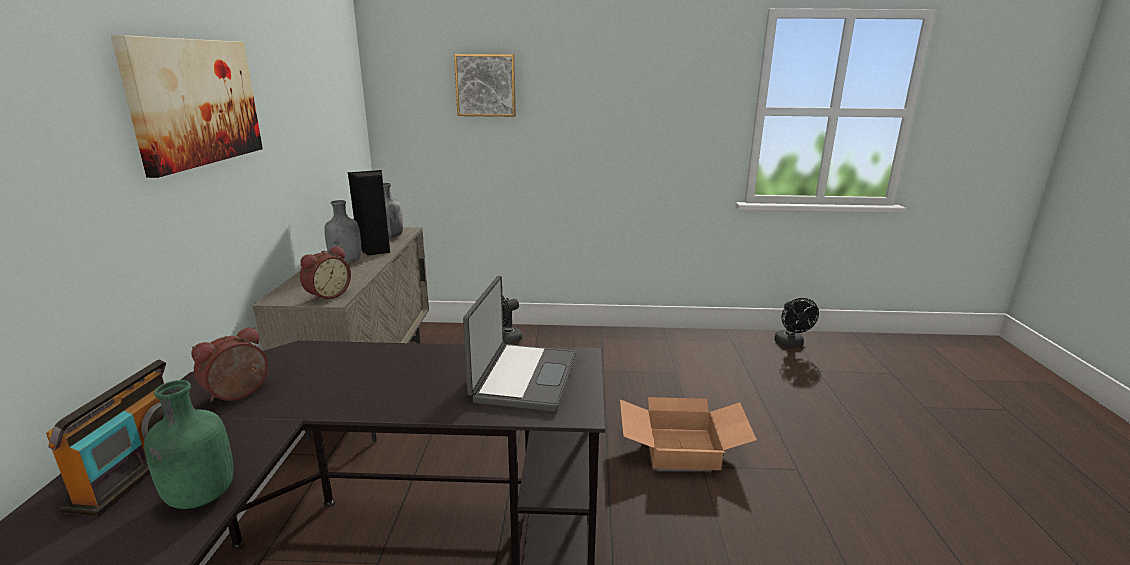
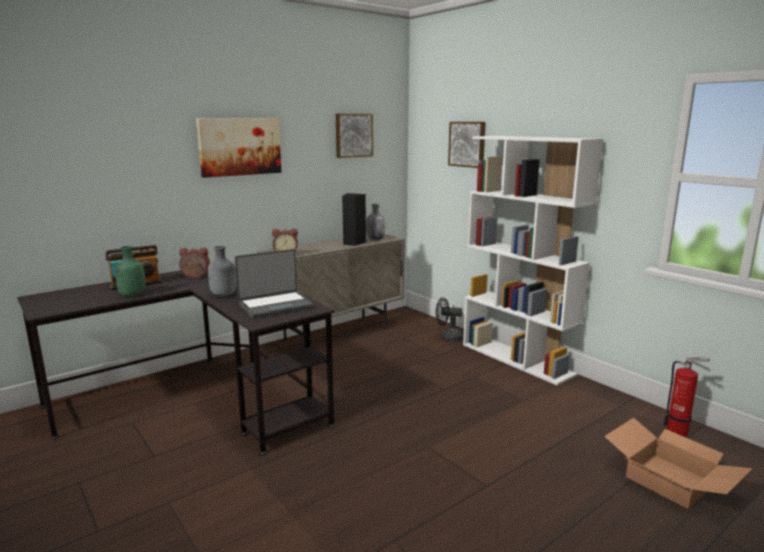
camera: 50 degrees right, 5 degrees down
grey bottle [324,200,361,263] -> grey bottle moved to [208,246,236,296]
cardboard box [620,397,757,470] -> cardboard box moved to [604,418,753,509]
black fan [774,298,819,347] -> fire extinguisher [664,357,710,437]
none -> picture [336,114,373,158]
none -> white bookcase [463,136,603,385]

